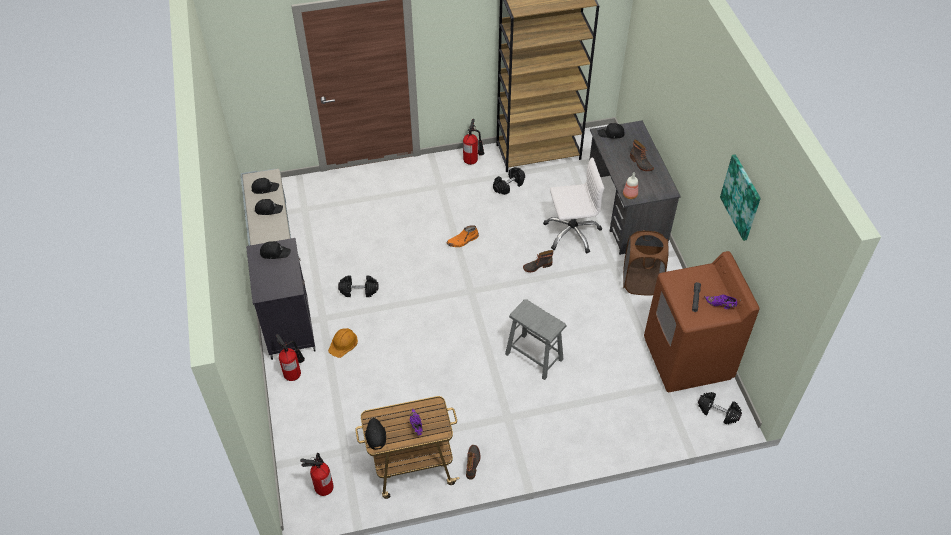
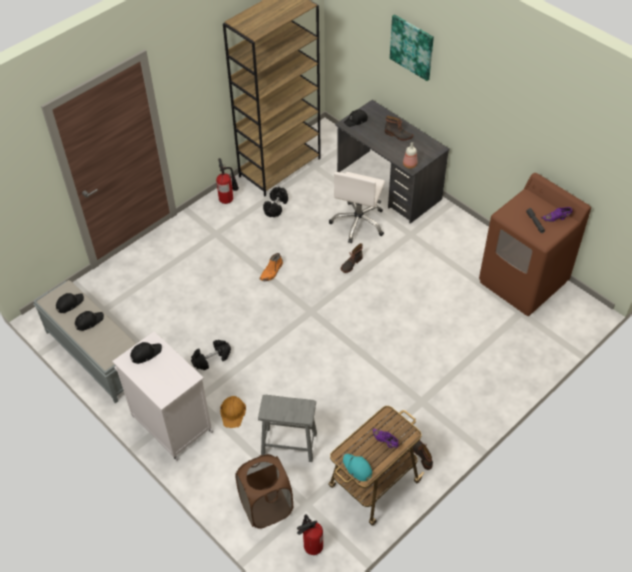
camera: 30 degrees left, 0 degrees up
black cabinet [246,238,316,360] -> white cabinet [112,331,213,461]
fire extinguisher [276,334,305,381] -> none
black cap [365,418,386,450] -> turquoise cap [343,454,372,481]
grey stool [505,299,566,380] -> grey stool moved to [258,395,317,462]
white office chair [543,158,604,254] -> white office chair turned 150 degrees clockwise [329,172,385,244]
brown laundry basket [623,230,668,296] -> brown laundry basket moved to [235,454,293,529]
black dumbbell [698,392,742,424] -> none
picture [720,154,761,241] -> picture moved to [390,14,434,81]

